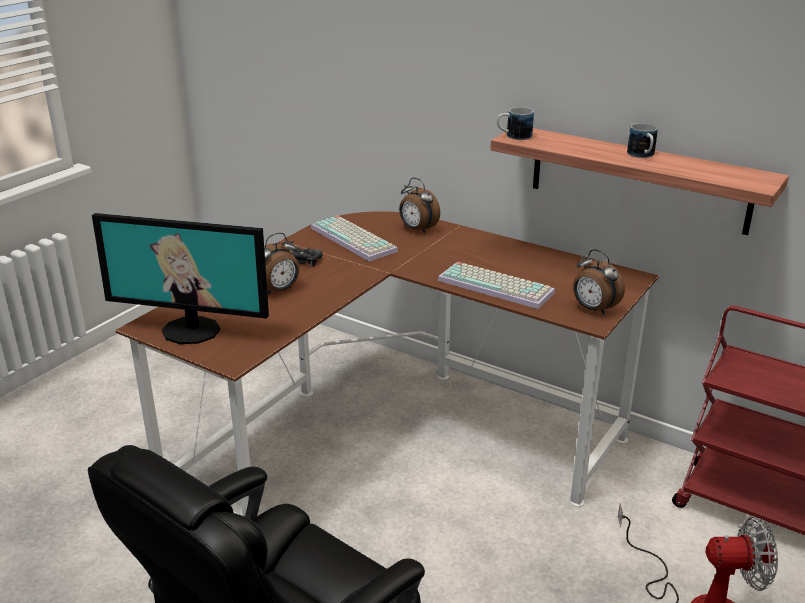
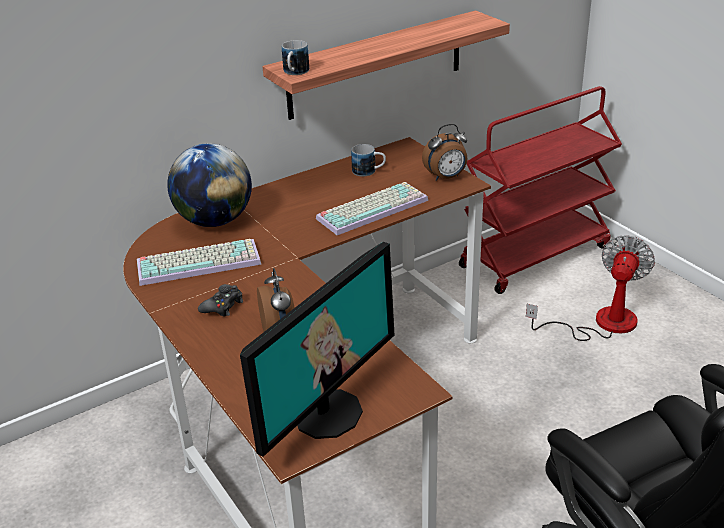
camera: 65 degrees left, 5 degrees up
alarm clock [399,178,440,233] -> globe [167,143,252,227]
mug [627,123,658,158] -> mug moved to [351,144,386,177]

